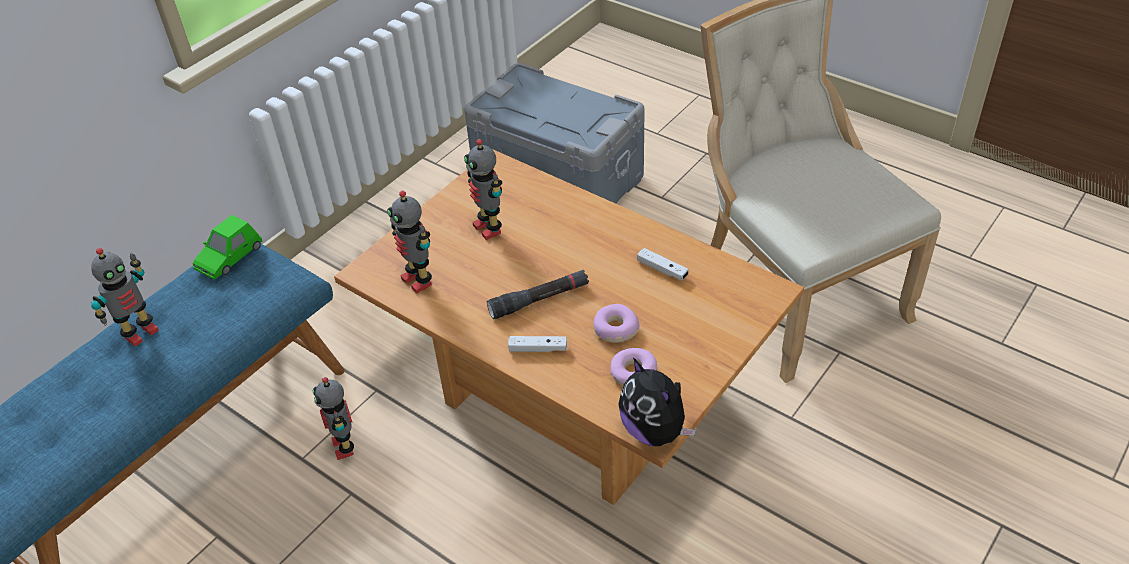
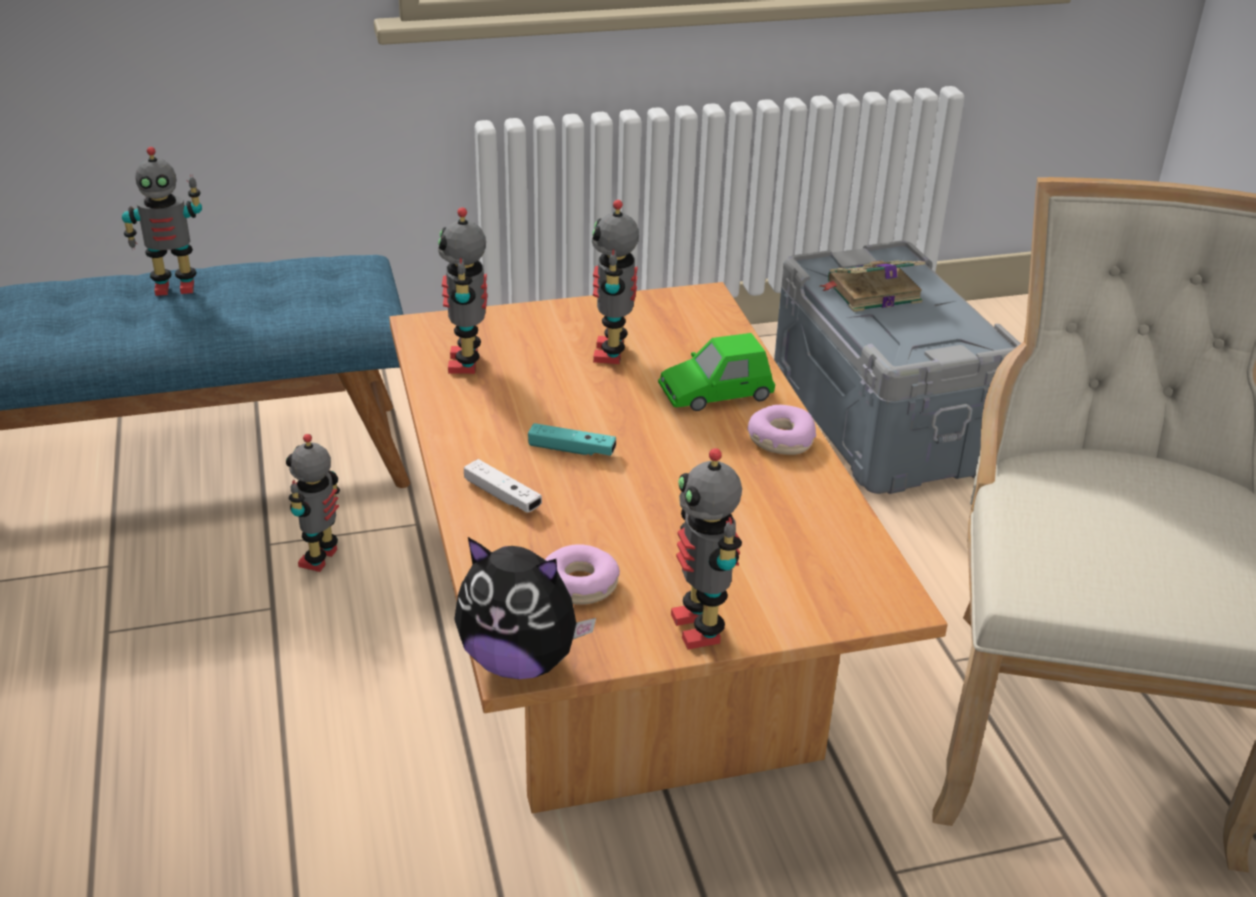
camera: 35 degrees right, 10 degrees down
green toy car [193,215,262,279] -> green toy car moved to [658,333,775,411]
black flashlight [487,270,589,319] -> turquoise game controller [528,423,616,456]
donut [593,304,639,343] -> donut moved to [747,405,816,455]
plush toy [618,358,696,446] -> plush toy turned 75 degrees counterclockwise [454,537,596,679]
white game controller [637,248,689,281] -> none
none -> toy robot [671,448,742,650]
none -> book [820,261,925,312]

